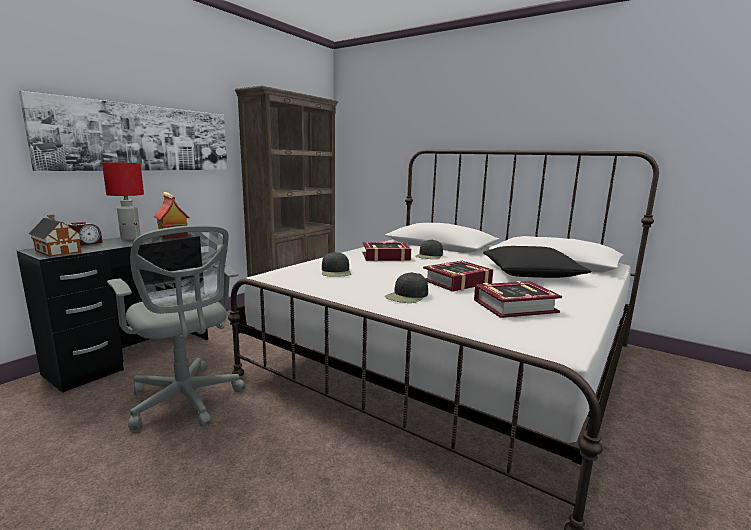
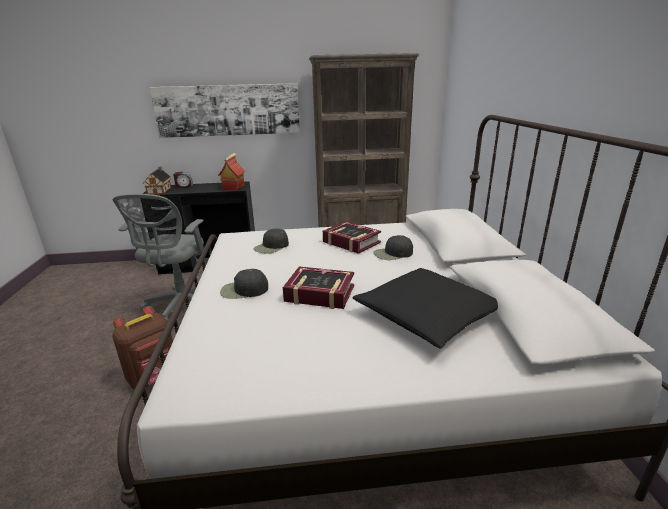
camera: 50 degrees right, 10 degrees up
red table lamp [102,163,144,240] -> none
book [474,281,562,318] -> none
none -> brown backpack [112,306,173,389]

